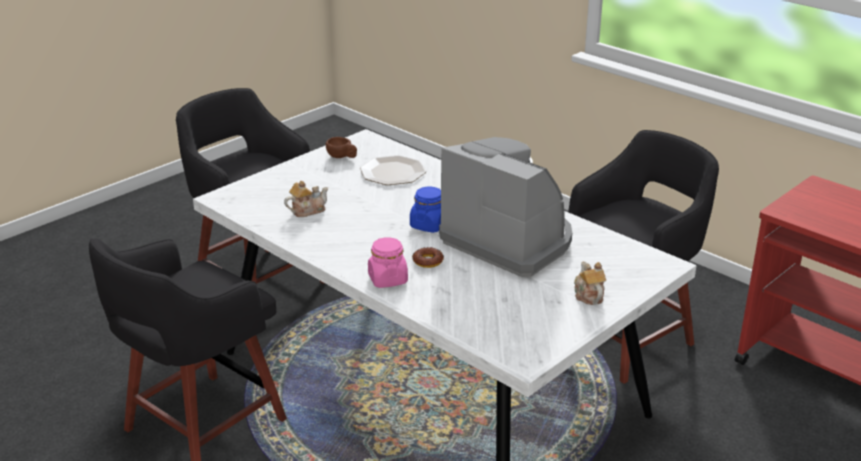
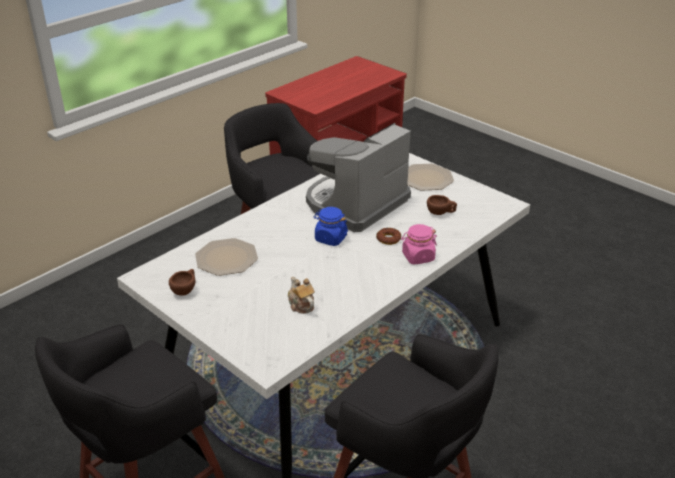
camera: 90 degrees left, 5 degrees up
teapot [574,261,606,305] -> plate [407,164,454,190]
none -> brown cup [427,195,457,215]

